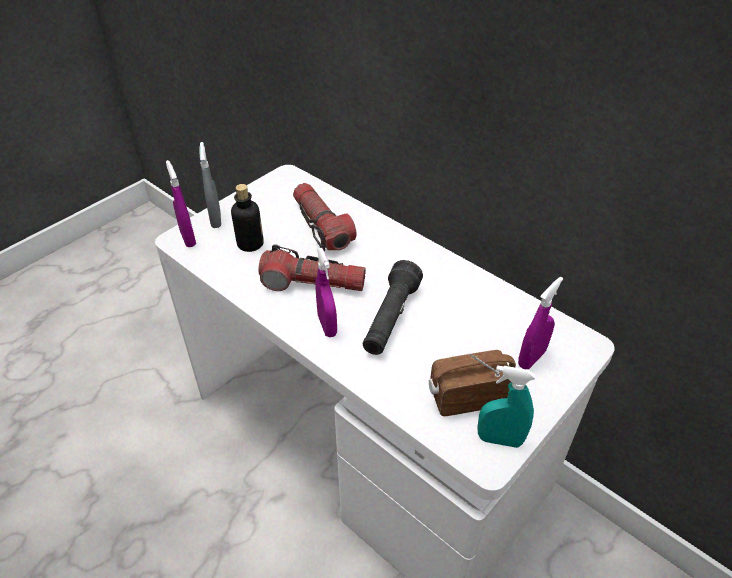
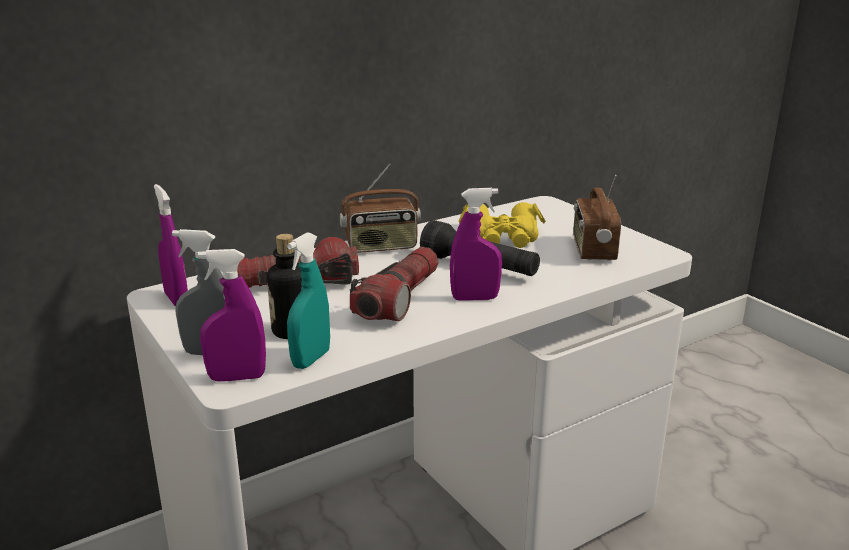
camera: 75 degrees left, 20 degrees down
turquoise spray bottle [477,365,535,448] -> turquoise spray bottle moved to [287,232,330,369]
purple spray bottle [518,277,563,369] -> purple spray bottle moved to [154,184,188,306]
none -> radio [340,163,421,253]
none -> yellow binoculars [459,202,546,248]

